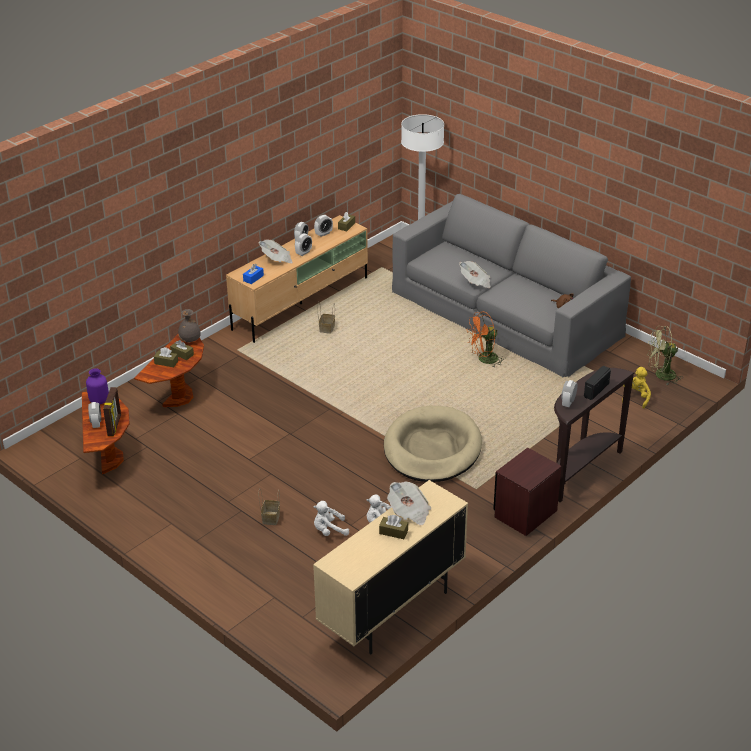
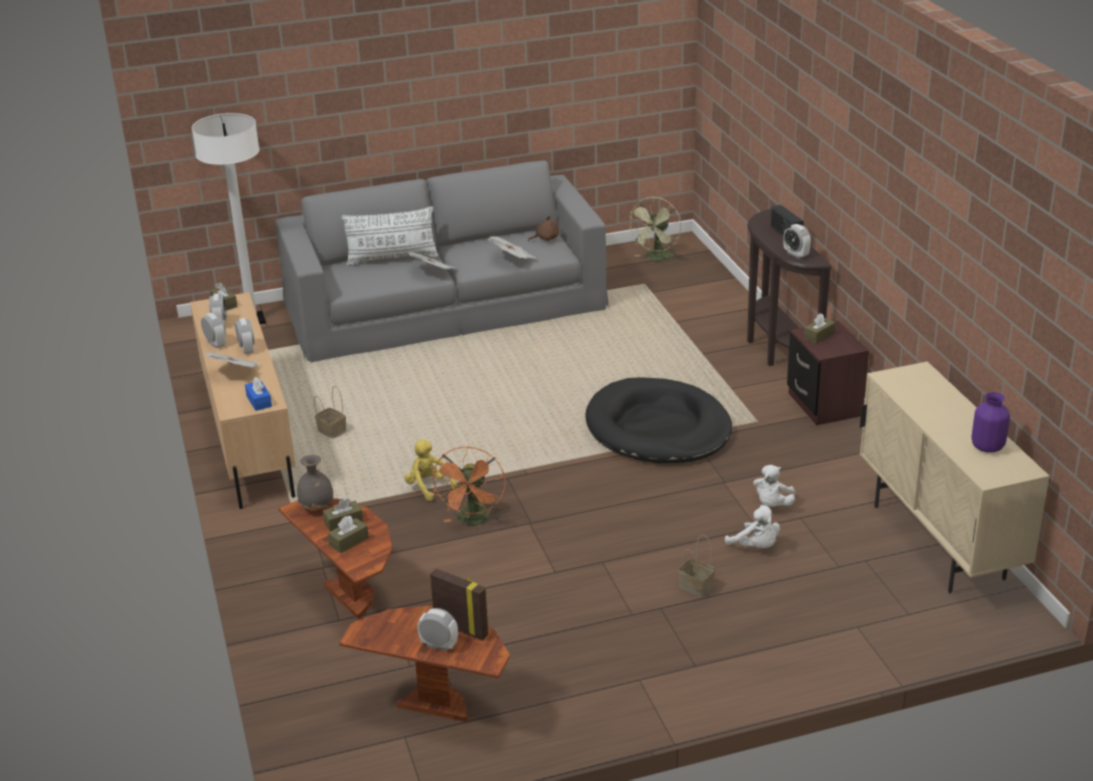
camera: 60 degrees left, 5 degrees down
purple vase [86,368,109,404] -> purple vase moved to [972,392,1010,453]
white plush toy [314,501,349,536] -> white plush toy turned 60 degrees counterclockwise [725,505,780,548]
brown tissue box [379,515,408,539] -> brown tissue box moved to [804,314,835,344]
beige dog bed [384,406,482,482] -> black dog bed [585,377,732,463]
newspaper [387,482,431,525] -> newspaper moved to [488,236,536,259]
orange fan [467,311,504,368] -> orange fan moved to [433,446,506,525]
yellow plush toy [622,367,651,409] -> yellow plush toy moved to [404,440,457,501]
none -> white pillow [342,206,439,266]

